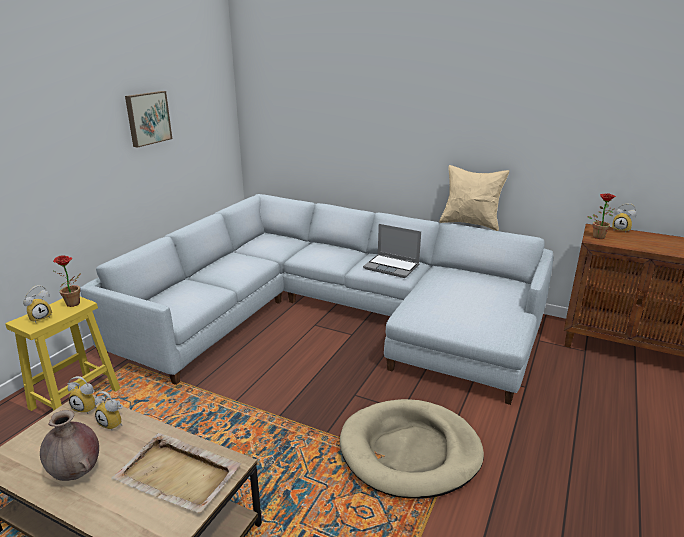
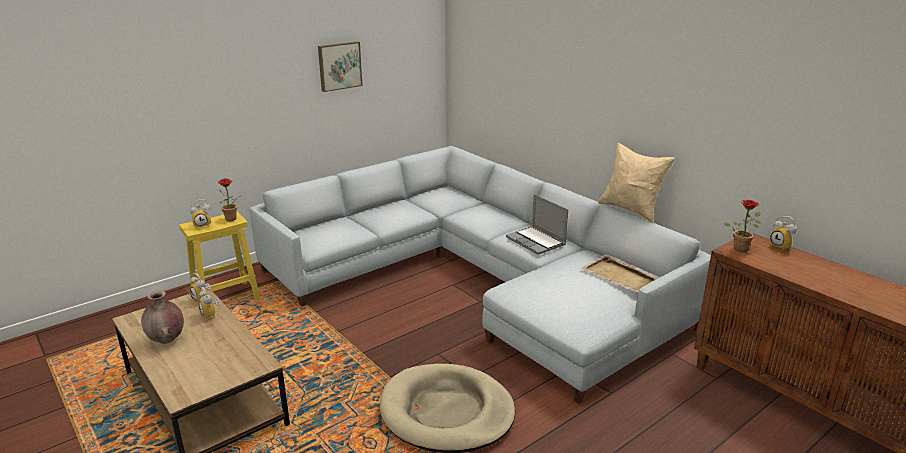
camera: 25 degrees right, 0 degrees up
beige tray [111,433,241,514] -> beige tray moved to [580,254,660,293]

